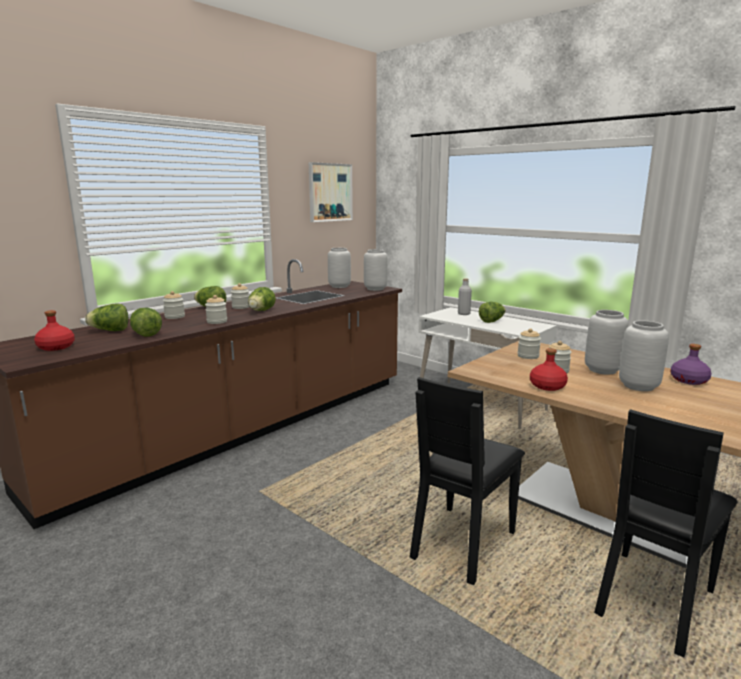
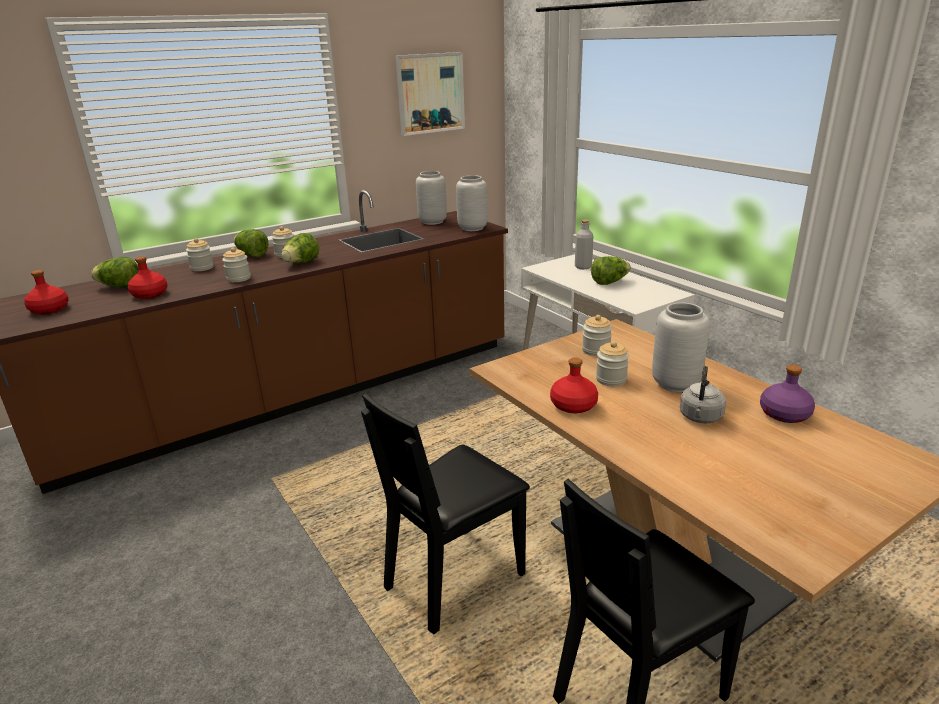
camera: 15 degrees right, 10 degrees up
lettuce [130,308,162,337] -> red bottle [128,256,168,299]
grey vase [619,320,669,391] -> grey kettle [680,366,726,423]

